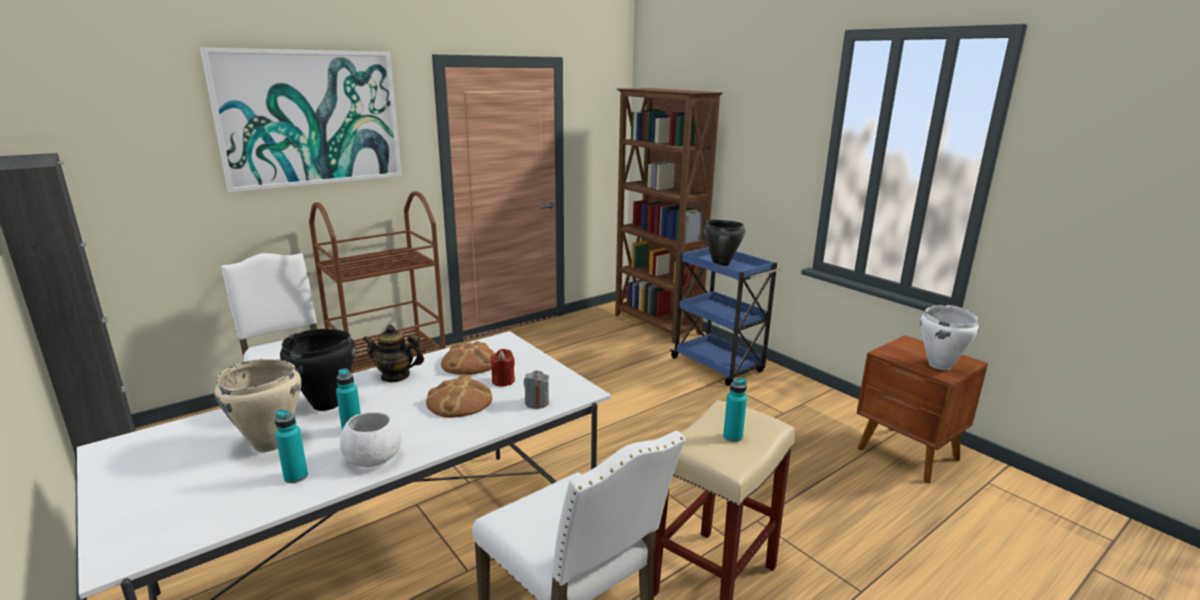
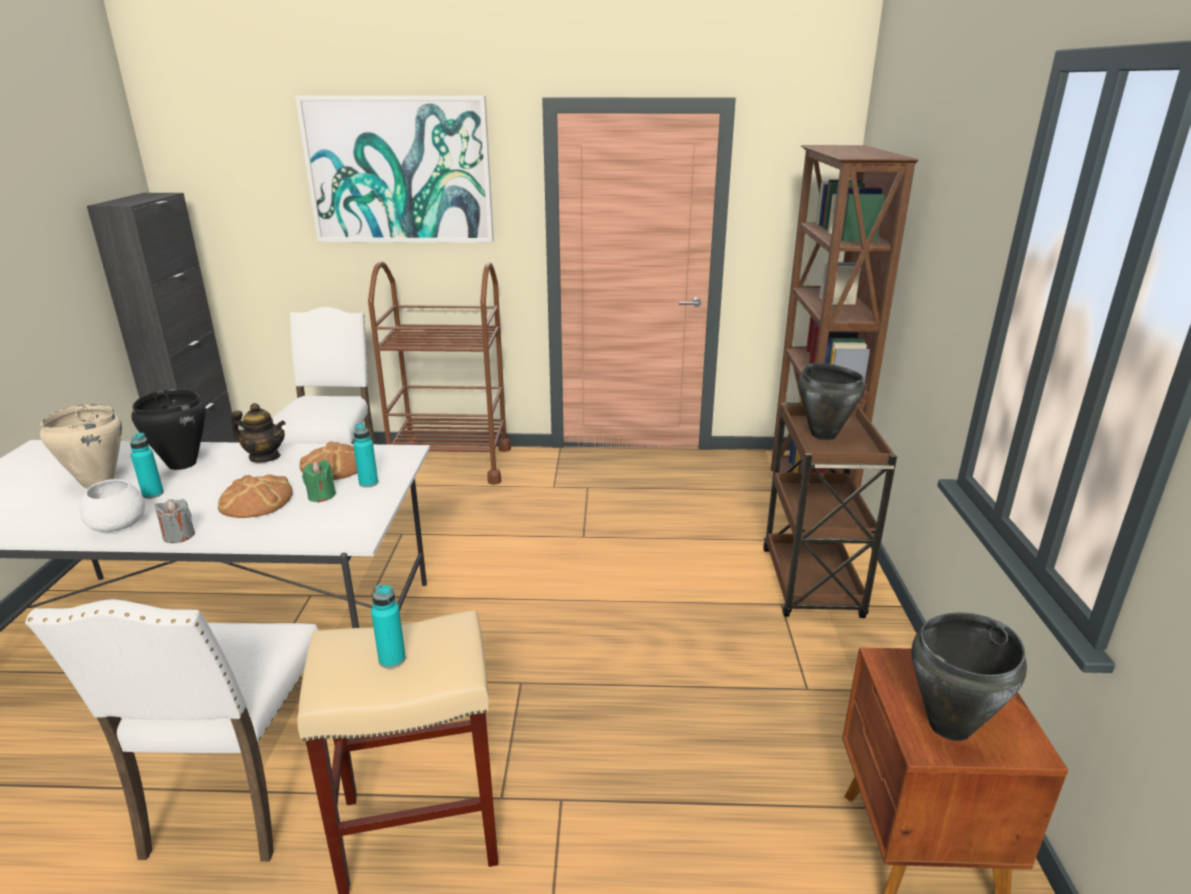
camera: 40 degrees right, 5 degrees up
turquoise bottle [275,410,308,483] -> turquoise bottle moved to [353,423,378,488]
teapot [363,325,424,382] -> teapot turned 150 degrees clockwise [230,403,286,462]
red candle [490,349,515,387] -> green candle [302,460,336,503]
grey candle [524,370,549,409] -> grey candle moved to [155,499,195,543]
blue cart [670,246,781,386] -> brown cart [763,403,897,618]
white cooking pot [920,305,979,370] -> black cooking pot [912,613,1027,741]

